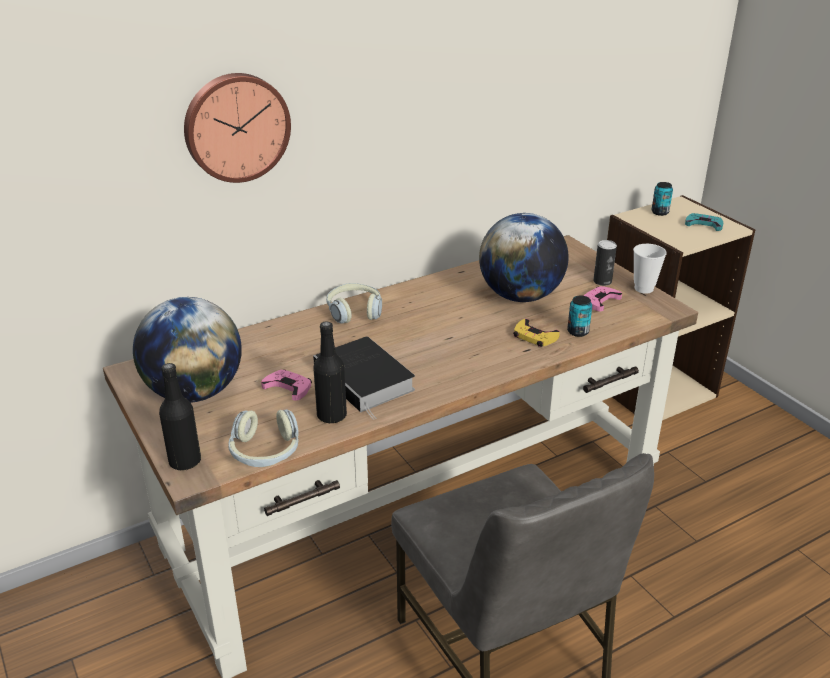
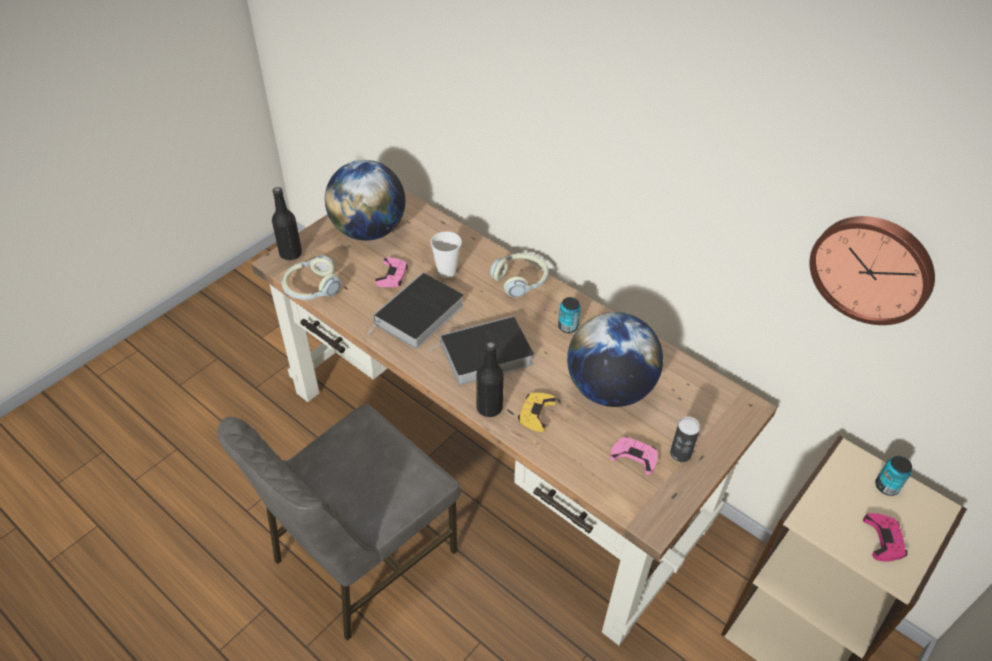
camera: 70 degrees right, 15 degrees up
wall clock [184,73,291,183] -> wall clock moved to [810,216,935,325]
black bottle [313,321,347,424] -> black bottle moved to [476,342,504,417]
can [567,296,592,337] -> can moved to [558,297,581,333]
cup [633,244,667,294] -> cup moved to [431,231,462,278]
turquoise game controller [685,213,723,231] -> pink game controller [863,513,908,562]
none -> book [427,316,534,385]

